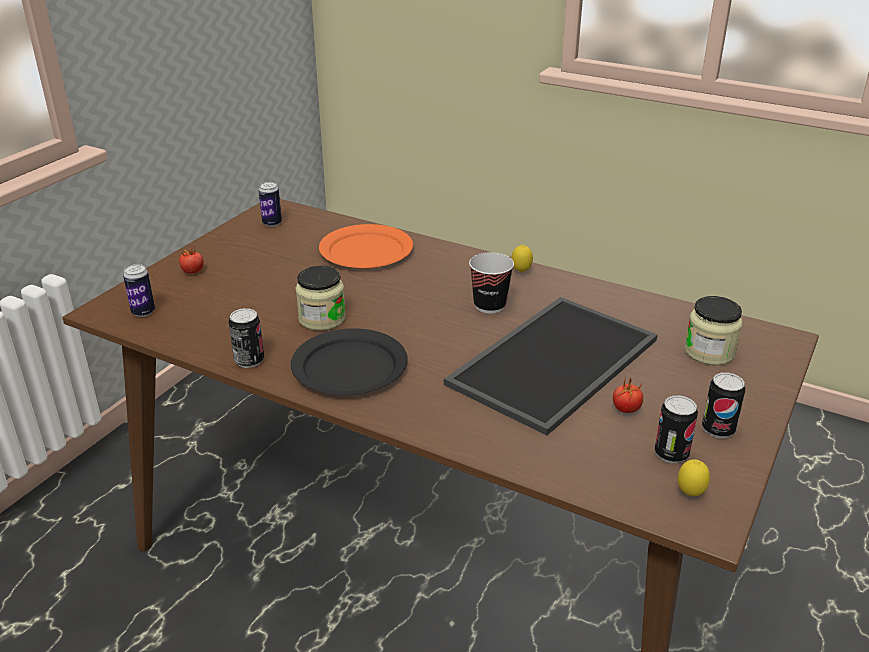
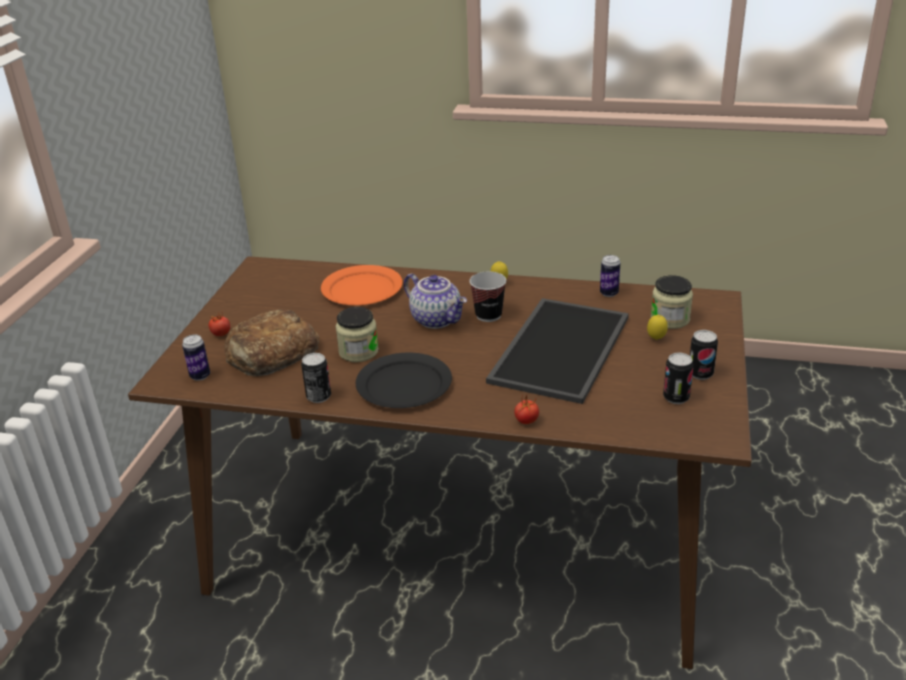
camera: 15 degrees left, 0 degrees up
can [258,182,282,227] -> can moved to [600,255,620,297]
tomato [613,378,643,413] -> tomato moved to [514,394,539,424]
lemon [678,459,710,496] -> lemon moved to [647,315,668,340]
none -> bread [224,309,320,377]
none -> teapot [404,273,467,329]

